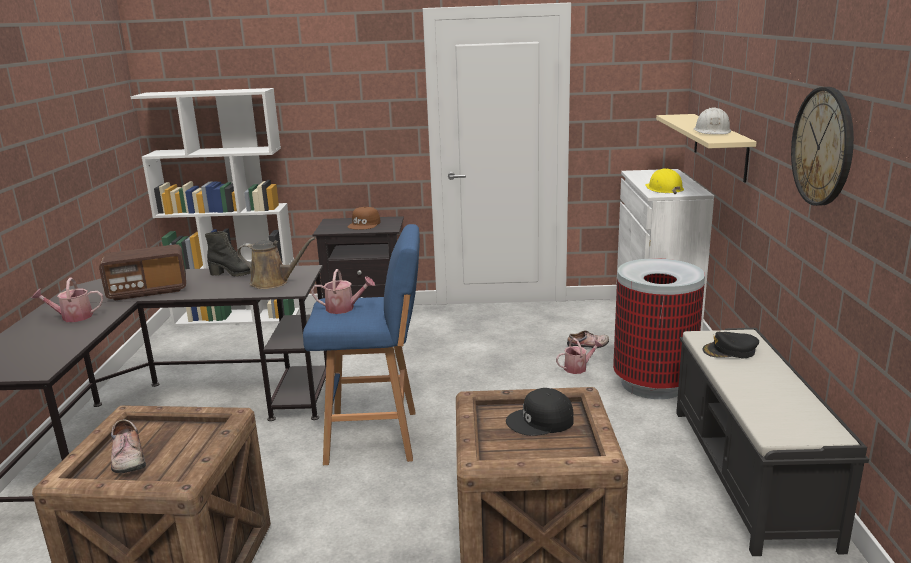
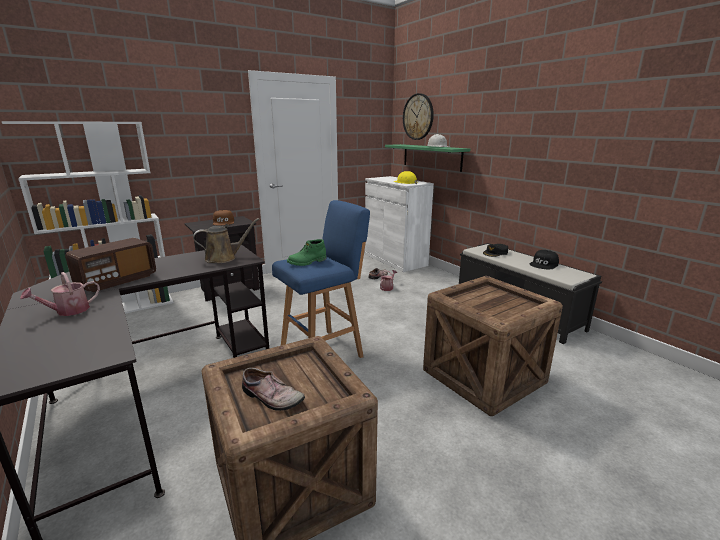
camera: 35 degrees left, 0 degrees up
black boot [205,231,252,277] -> none
watering can [311,269,375,314] -> green boot [287,239,326,266]
black cap [506,388,574,436] -> black cap moved to [530,250,559,269]
trash can [613,258,705,399] -> none
beige shelf [656,114,757,183] -> green shelf [385,144,470,172]
wall clock [791,87,854,206] -> wall clock moved to [403,93,434,140]

